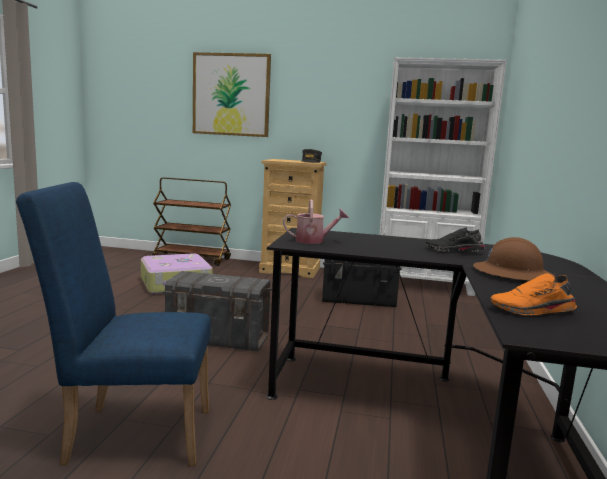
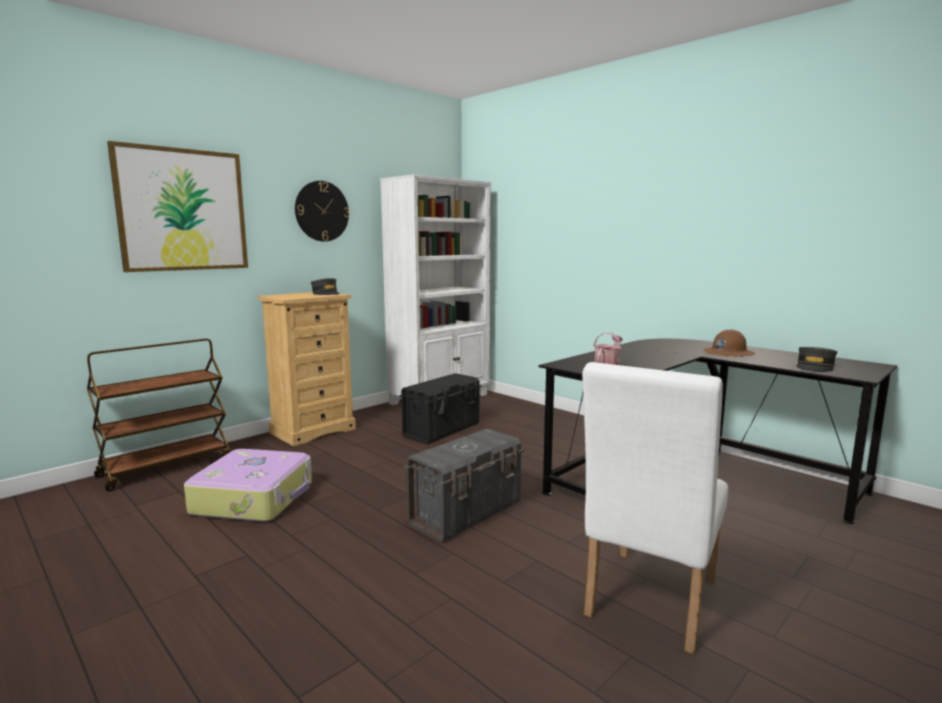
camera: 55 degrees left, 0 degrees up
blue chair [16,182,211,466] -> white chair [582,362,728,654]
black shoe [426,227,485,253] -> none
orange shoe [490,273,577,316] -> grey cap [796,347,837,372]
none -> wall clock [295,181,350,241]

